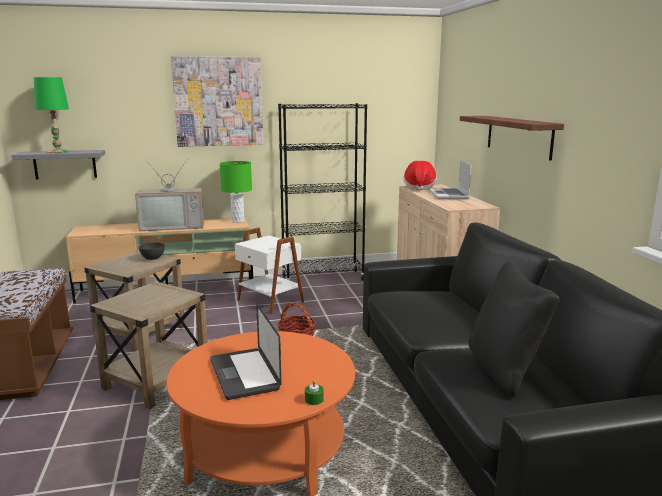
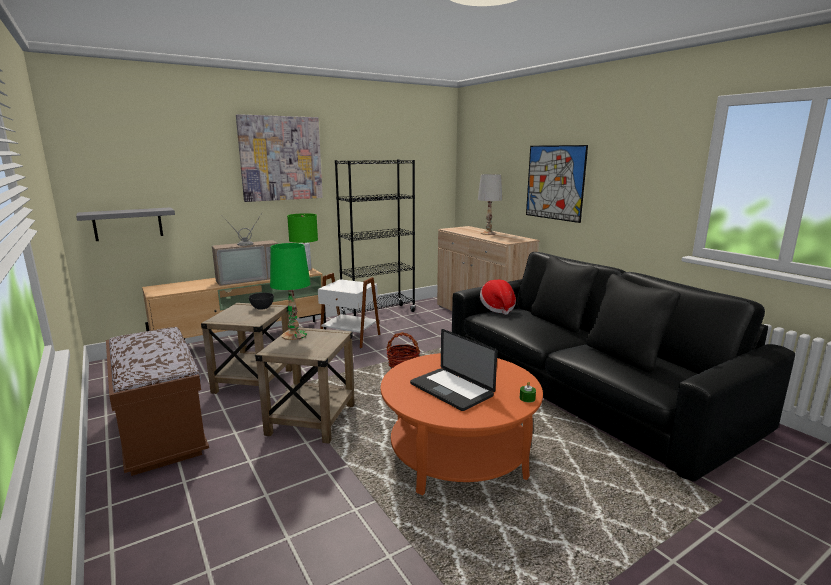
camera: 20 degrees left, 0 degrees up
green table lamp [34,77,69,153] -> green table lamp moved to [270,243,311,340]
hat [403,161,437,191] -> hat moved to [480,280,516,315]
laptop [430,159,472,199] -> white table lamp [478,174,502,235]
shelf [460,116,564,161] -> picture [526,145,588,223]
none -> black pillow [530,256,599,332]

